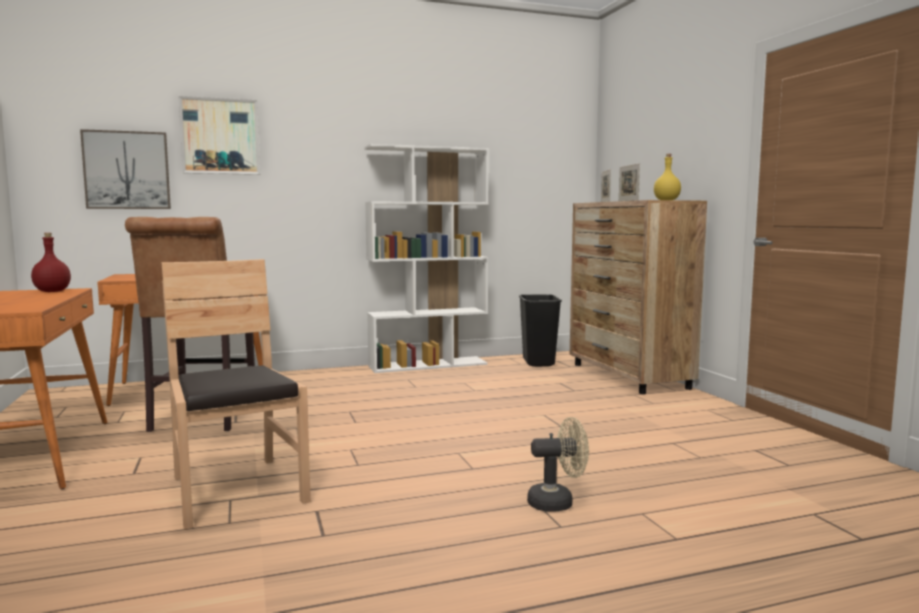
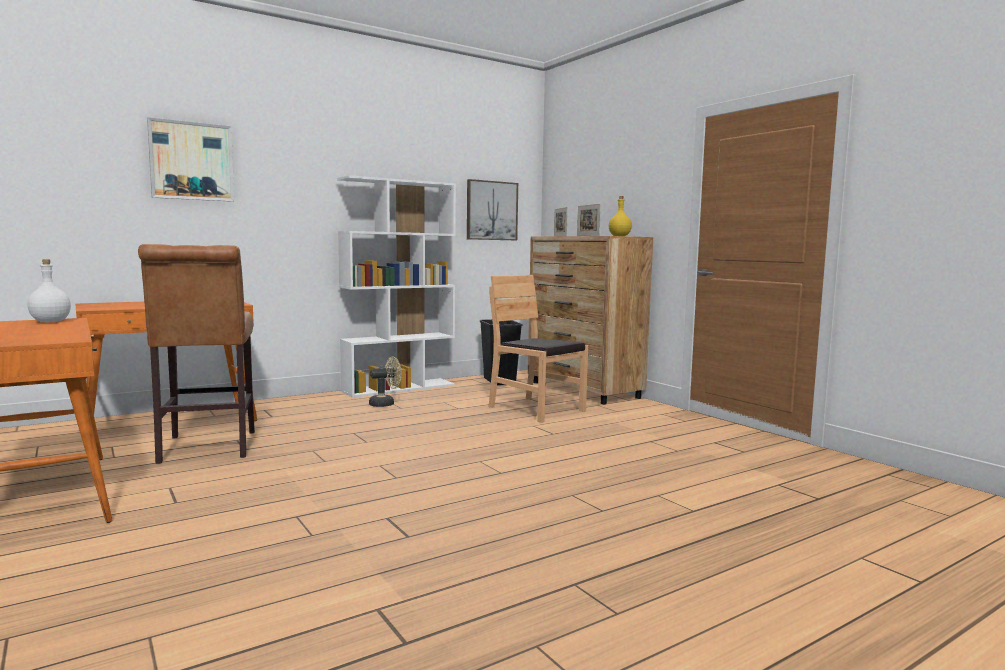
camera: 15 degrees left, 0 degrees up
red bottle [31,233,71,292] -> white bottle [27,259,71,322]
picture [80,129,171,209] -> picture moved to [467,179,518,240]
brown chair [162,259,311,529] -> brown chair moved to [489,275,588,423]
beige fan [527,417,589,511] -> beige fan moved to [369,357,402,407]

